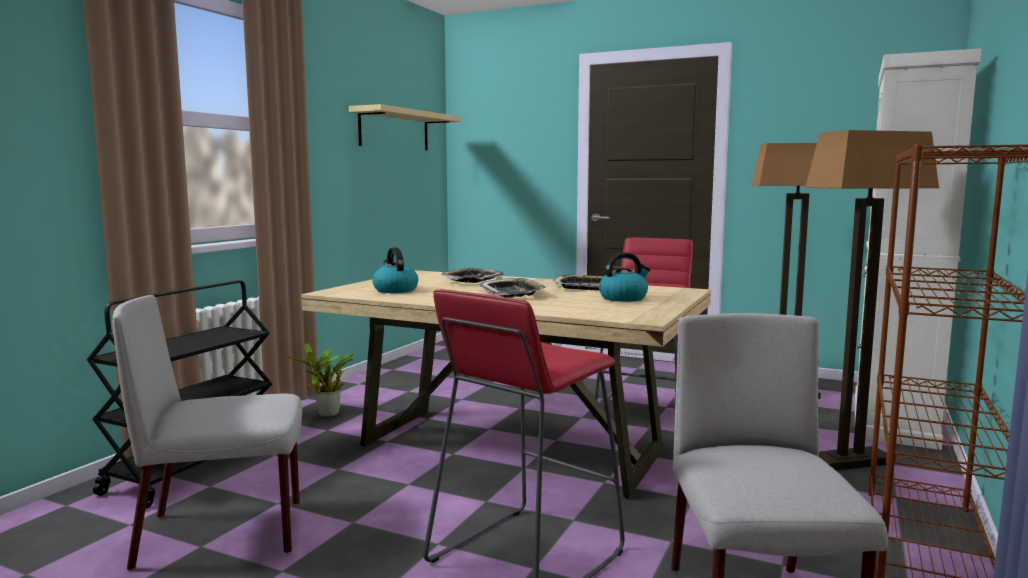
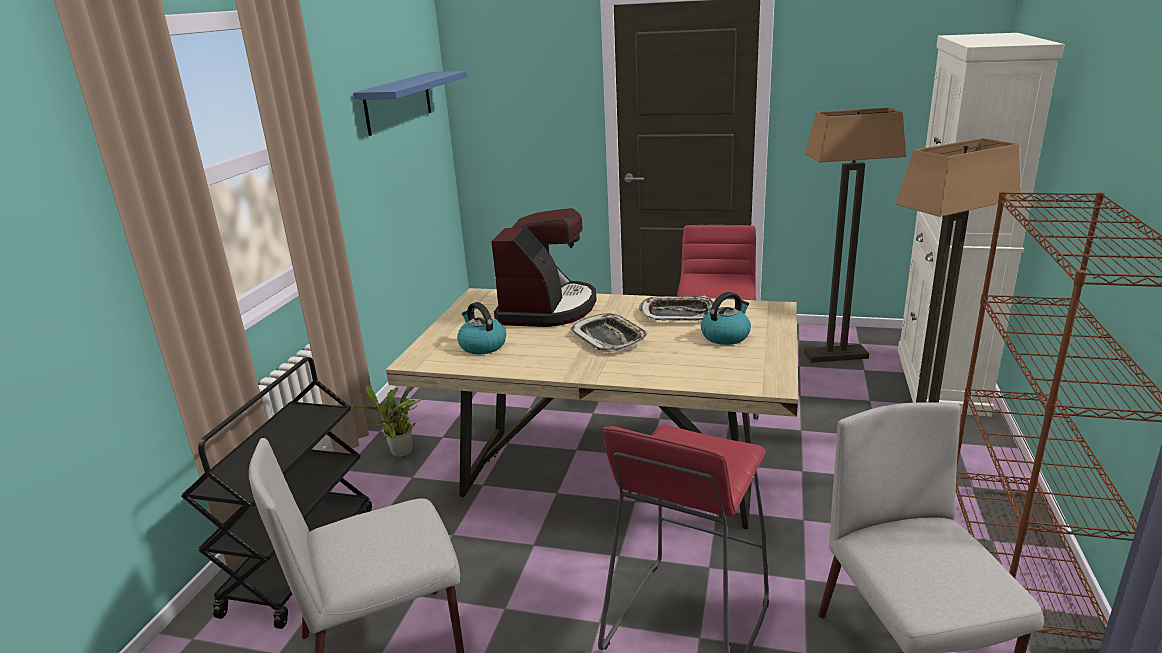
camera: 10 degrees left, 15 degrees up
beige shelf [349,104,461,150] -> blue shelf [353,71,467,136]
tray [442,268,503,283] -> coffee machine [491,208,597,327]

